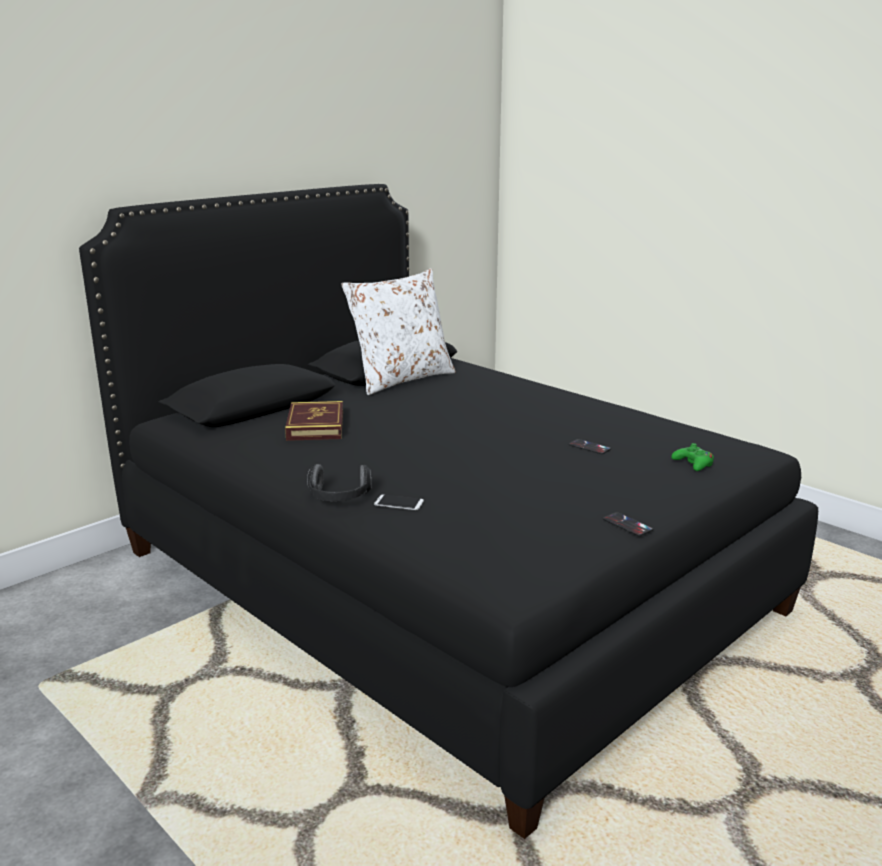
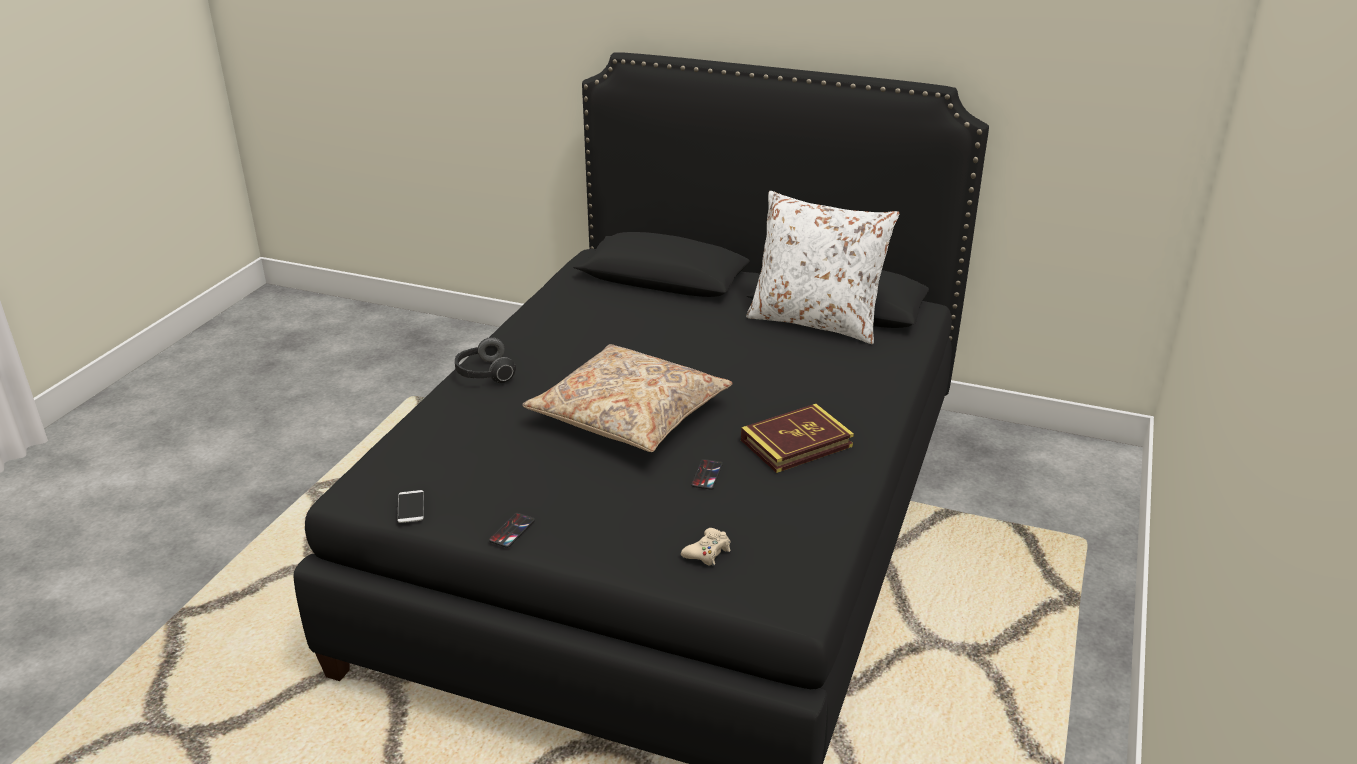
camera: 65 degrees right, 10 degrees up
book [285,401,343,441] -> book moved to [741,404,854,473]
phone [374,495,424,510] -> phone moved to [397,490,424,523]
green game controller [671,443,714,471] -> beige game controller [681,528,731,566]
none -> beige pillow [522,344,733,452]

